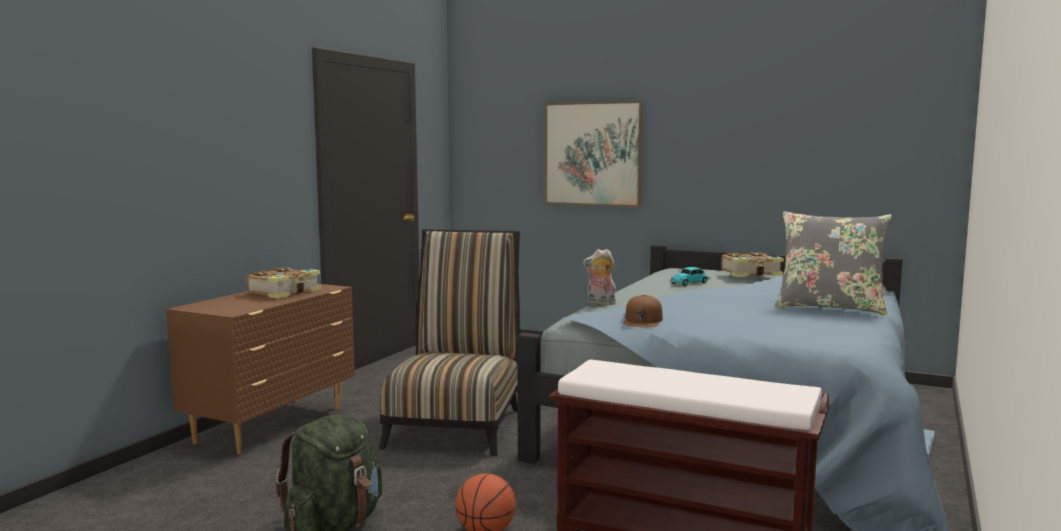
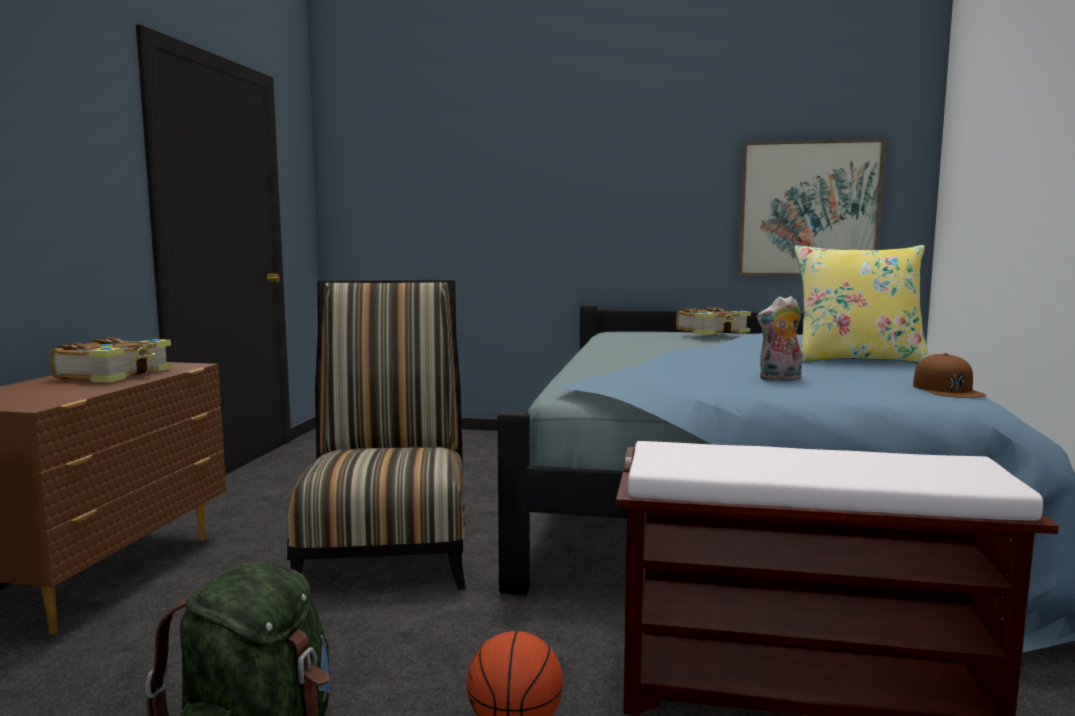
camera: 15 degrees left, 0 degrees up
picture [544,100,643,207] -> picture moved to [738,139,886,276]
plush toy [583,249,616,305] -> plush toy moved to [757,296,802,381]
brown cap [623,295,663,327] -> brown cap moved to [913,353,986,398]
toy car [670,267,711,286] -> none
grey pillow [775,211,893,315] -> yellow pillow [794,245,929,363]

